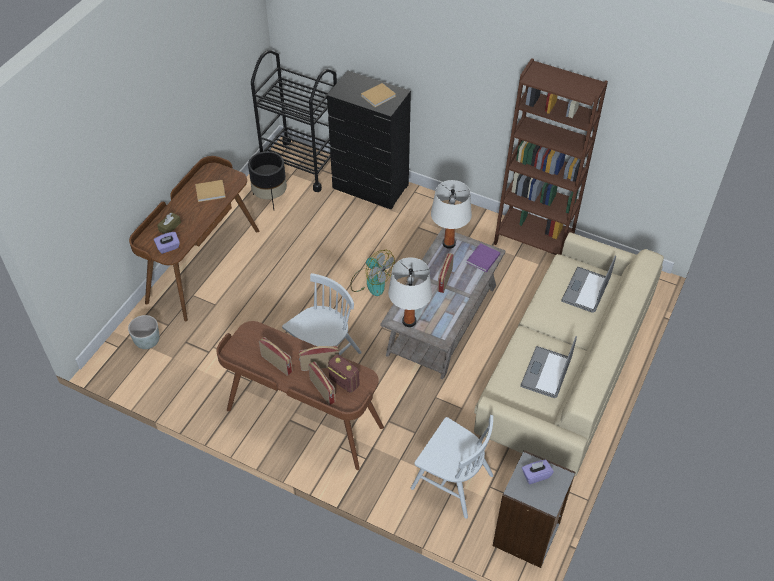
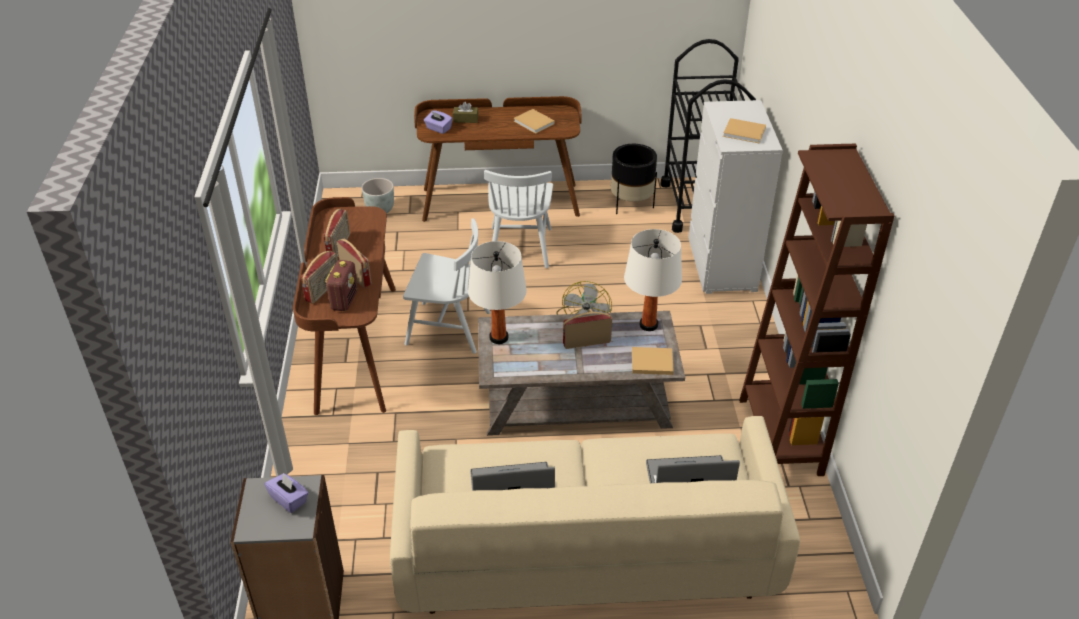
camera: 60 degrees right, 10 degrees down
black dresser [327,71,411,209] -> white dresser [688,100,783,294]
white chair [411,415,494,519] -> white chair moved to [484,170,553,268]
purple book [466,243,500,272] -> beige book [632,347,674,375]

